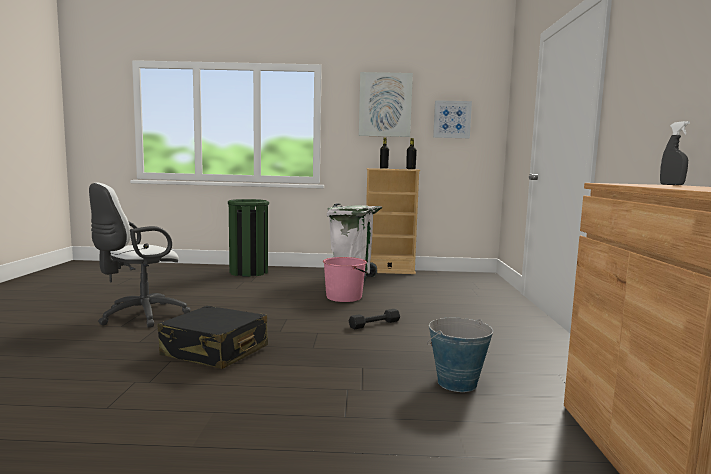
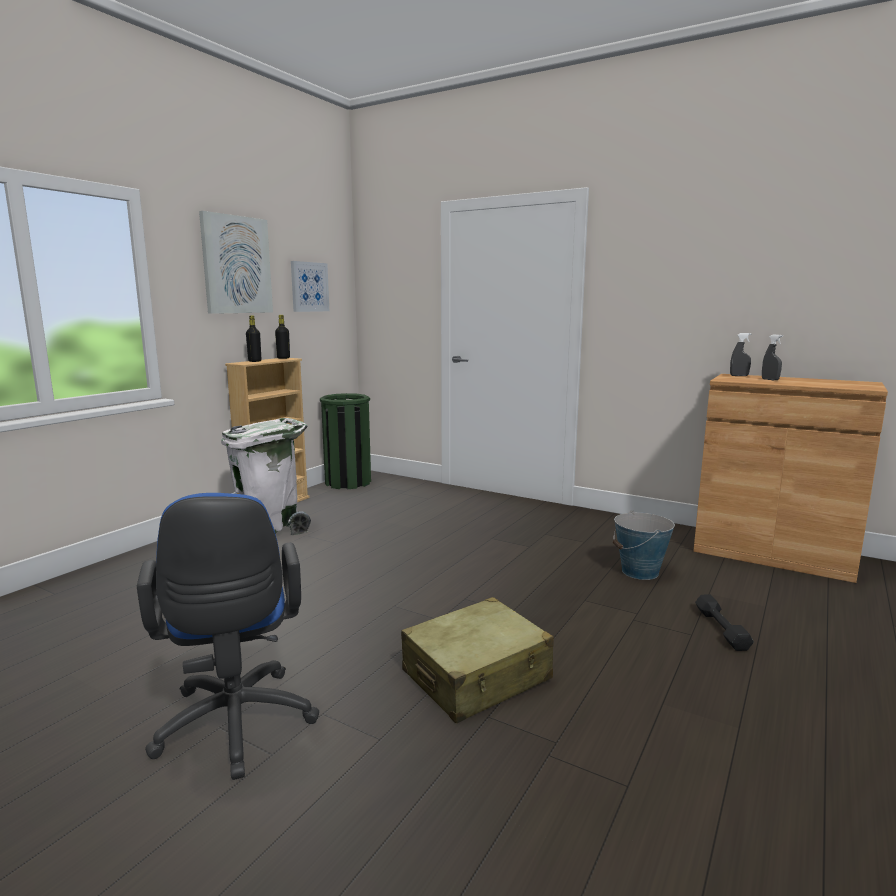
camera: 60 degrees left, 5 degrees up
white office chair [89,183,191,328] -> blue office chair [137,493,319,780]
black suitcase [158,306,268,369] -> beige suitcase [401,597,554,724]
green trash can [228,199,269,277] -> green trash can moved to [320,393,371,489]
pink bucket [323,257,367,302] -> none
black dumbbell [349,309,400,329] -> black dumbbell moved to [695,595,754,651]
none -> grey spray bottle [762,335,783,380]

